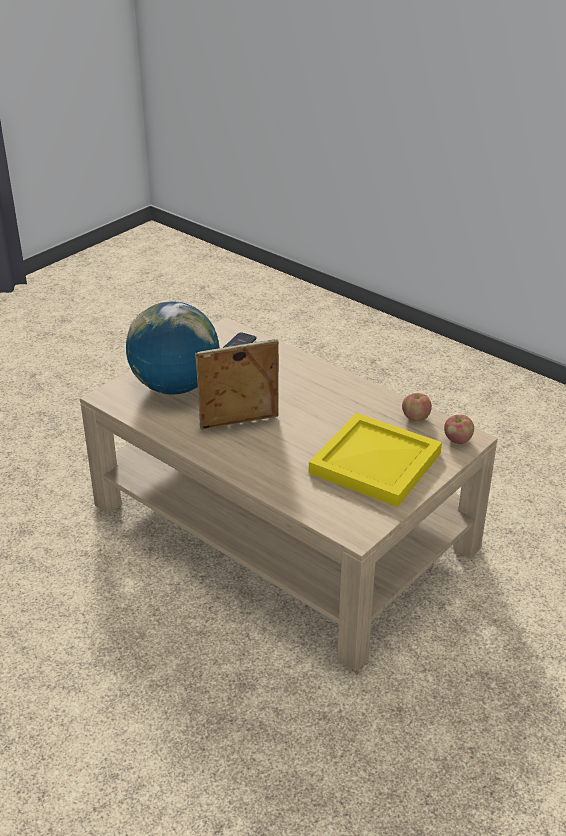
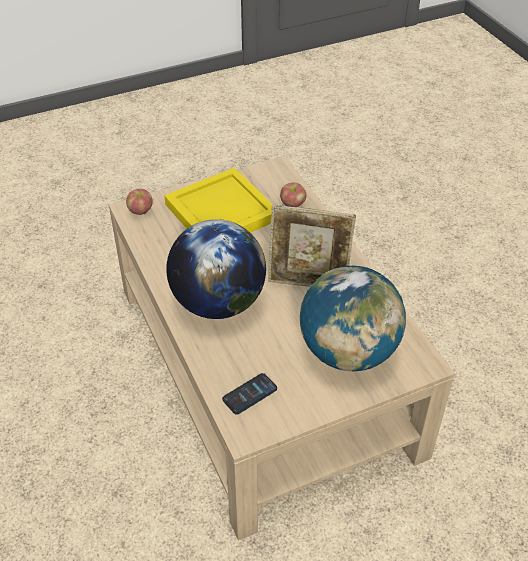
camera: 155 degrees left, 10 degrees up
apple [402,393,432,421] -> apple moved to [280,182,306,207]
none -> globe [166,219,266,319]

